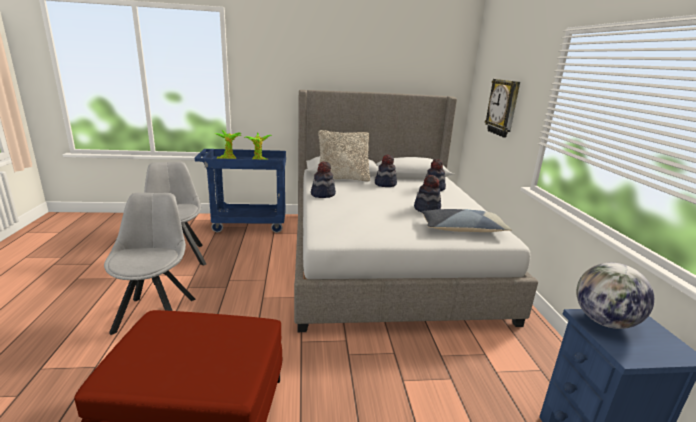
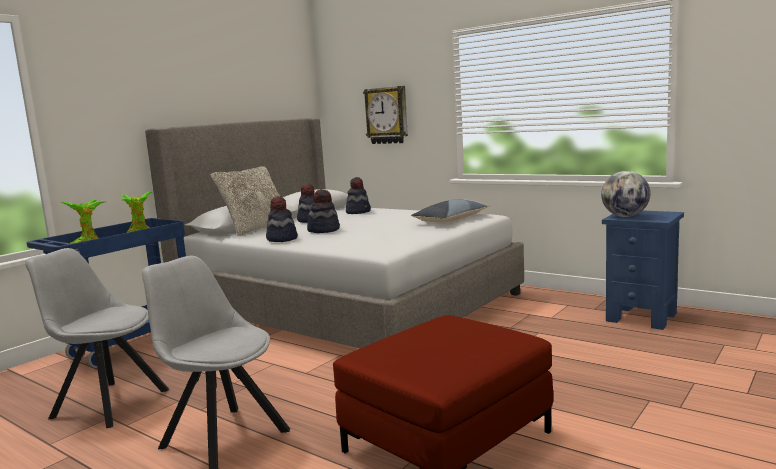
camera: 45 degrees left, 10 degrees down
hat [414,175,441,212] -> hat moved to [307,189,340,233]

